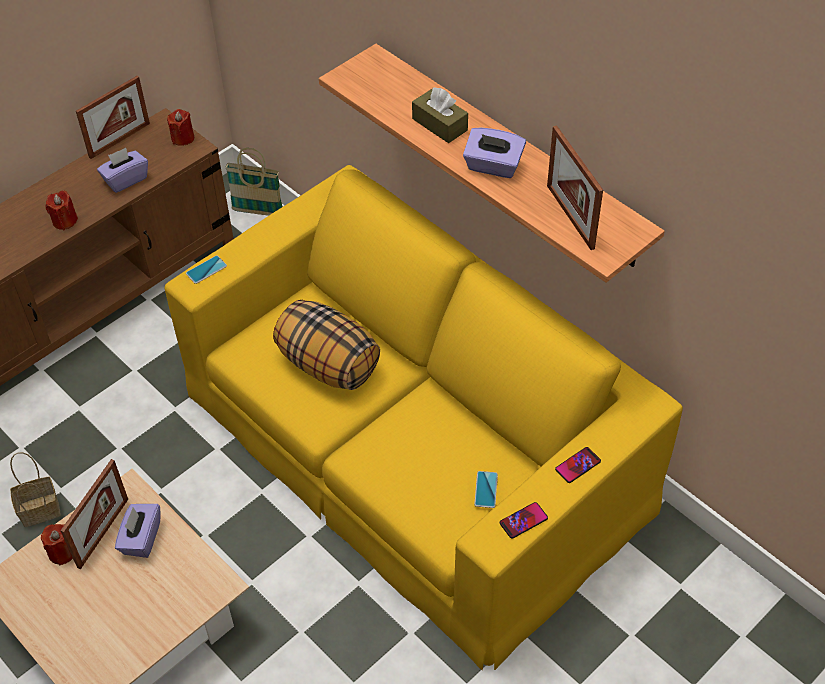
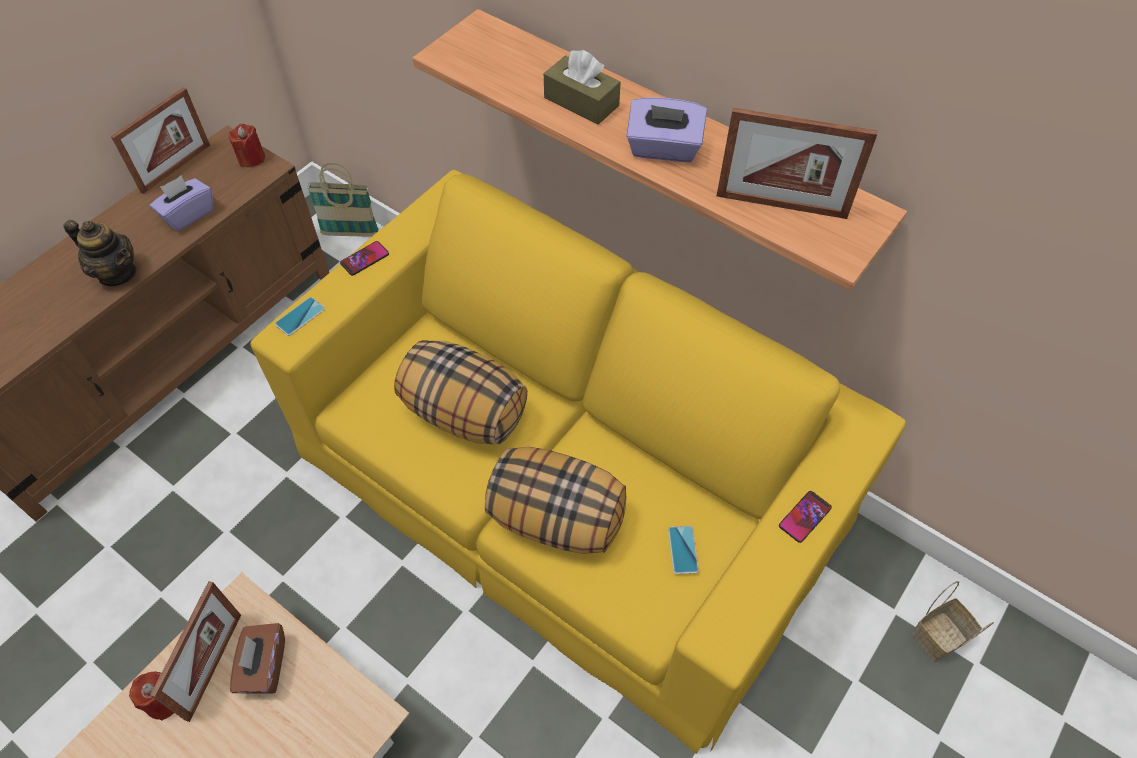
camera: 10 degrees left, 5 degrees up
basket [10,452,61,527] -> basket moved to [911,581,994,662]
red candle [45,190,78,230] -> teapot [63,220,137,286]
purple tissue box [115,504,161,558] -> brown tissue box [230,623,285,693]
phone [500,502,548,539] -> phone moved to [340,241,389,276]
picture frame [547,125,603,250] -> picture frame turned 45 degrees counterclockwise [717,108,878,219]
none -> pillow [485,447,626,554]

